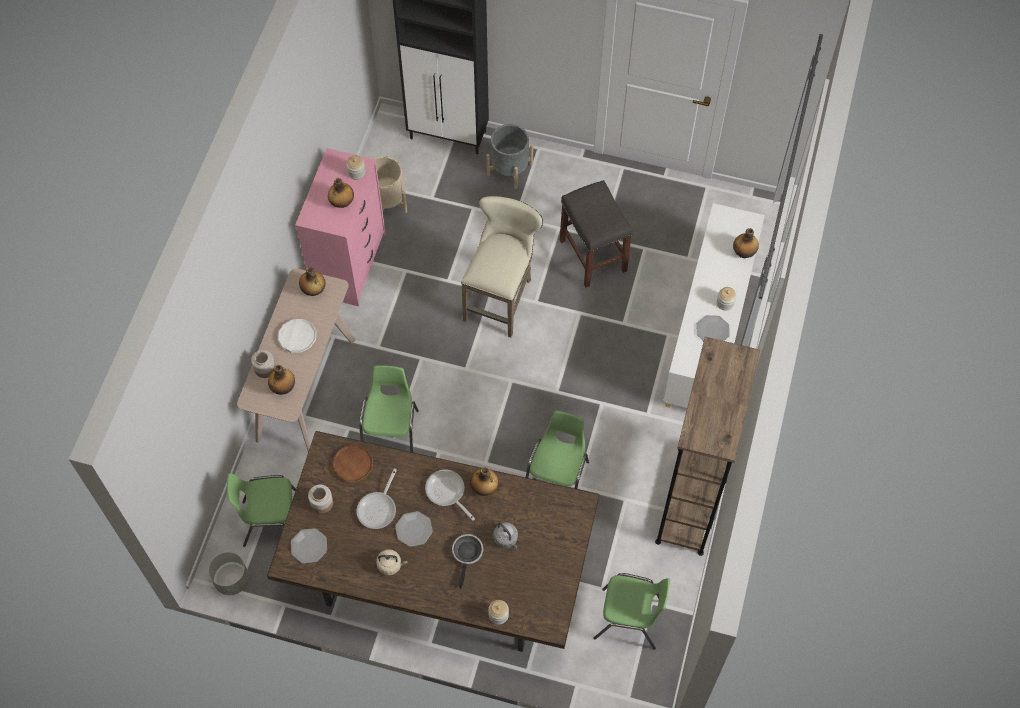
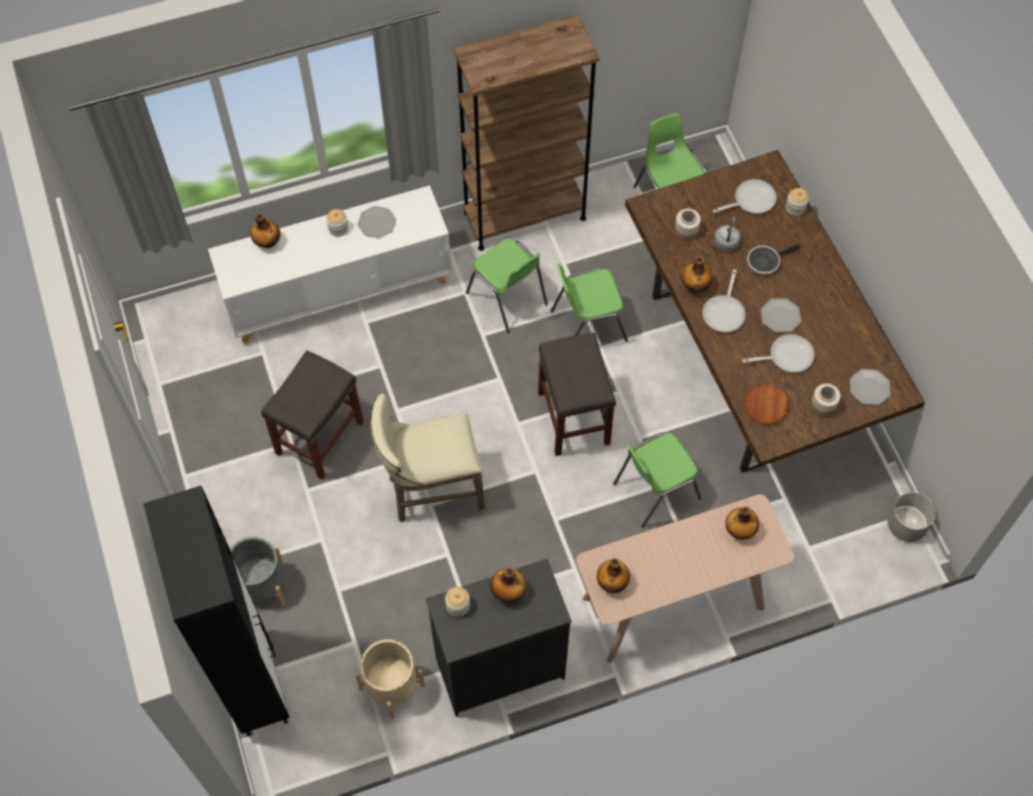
camera: 125 degrees left, 0 degrees up
green chair [227,473,296,547] -> green chair moved to [466,238,548,333]
jar [251,350,276,378] -> jar moved to [674,209,701,241]
white plate [278,319,317,352] -> none
pink dresser [295,148,386,306] -> black dresser [426,559,572,717]
beige kettle [376,549,407,575] -> none
none -> grey stool [538,333,616,456]
none -> frying pan [713,179,777,214]

